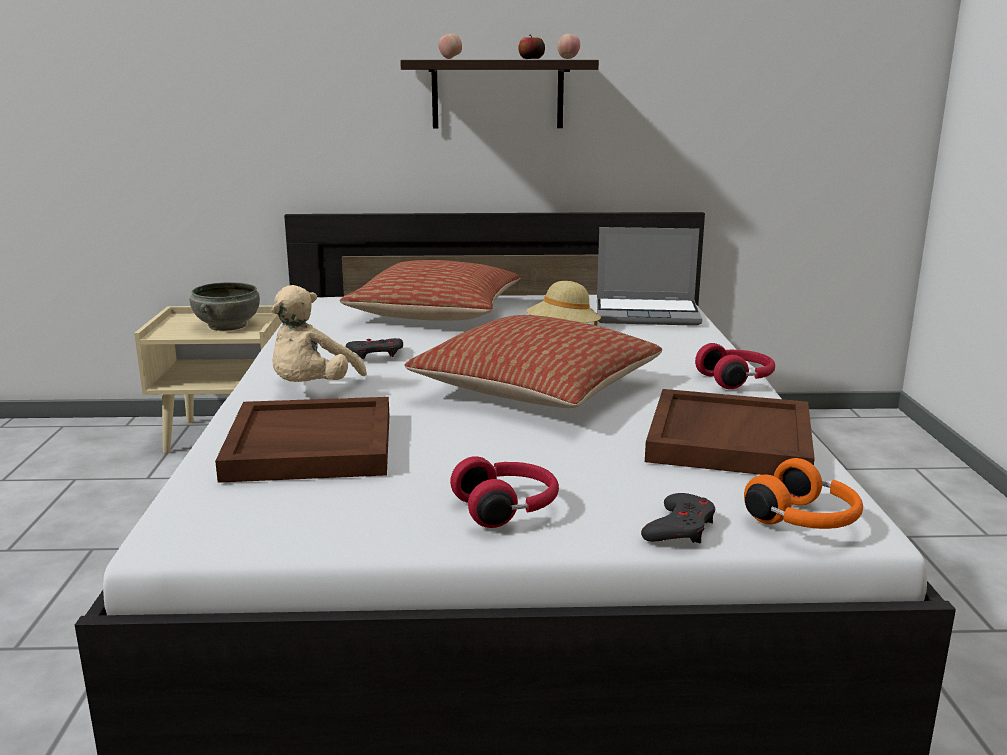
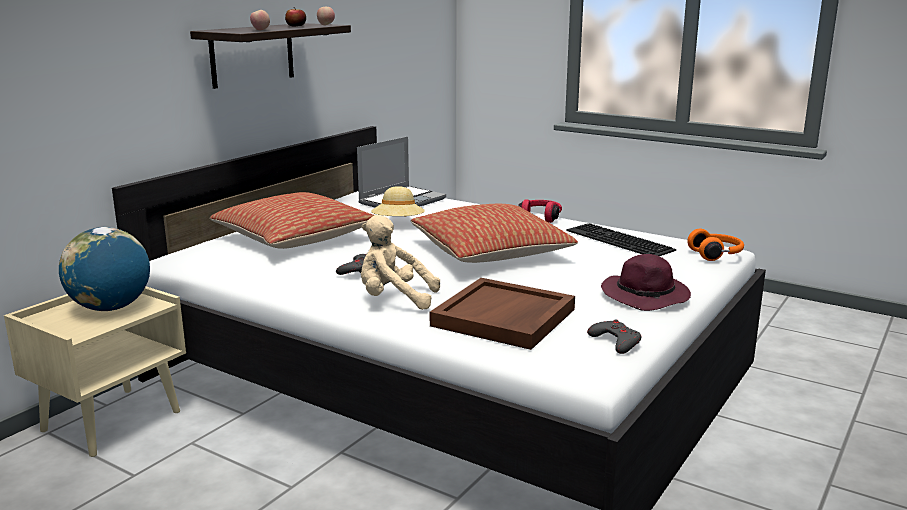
camera: 55 degrees left, 0 degrees up
grey bowl [190,282,260,331] -> globe [59,227,150,311]
beige plush toy [272,285,367,382] -> beige plush toy turned 135 degrees clockwise [361,215,440,310]
red headphones [450,456,559,528] -> purple hat [601,254,691,311]
grey game controller [641,493,715,543] -> grey game controller moved to [587,320,642,354]
brown tray [645,389,815,476] -> keyboard [566,223,676,256]

